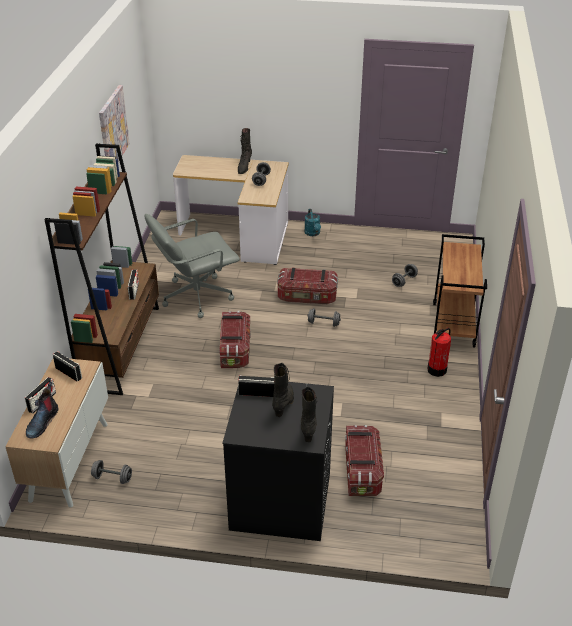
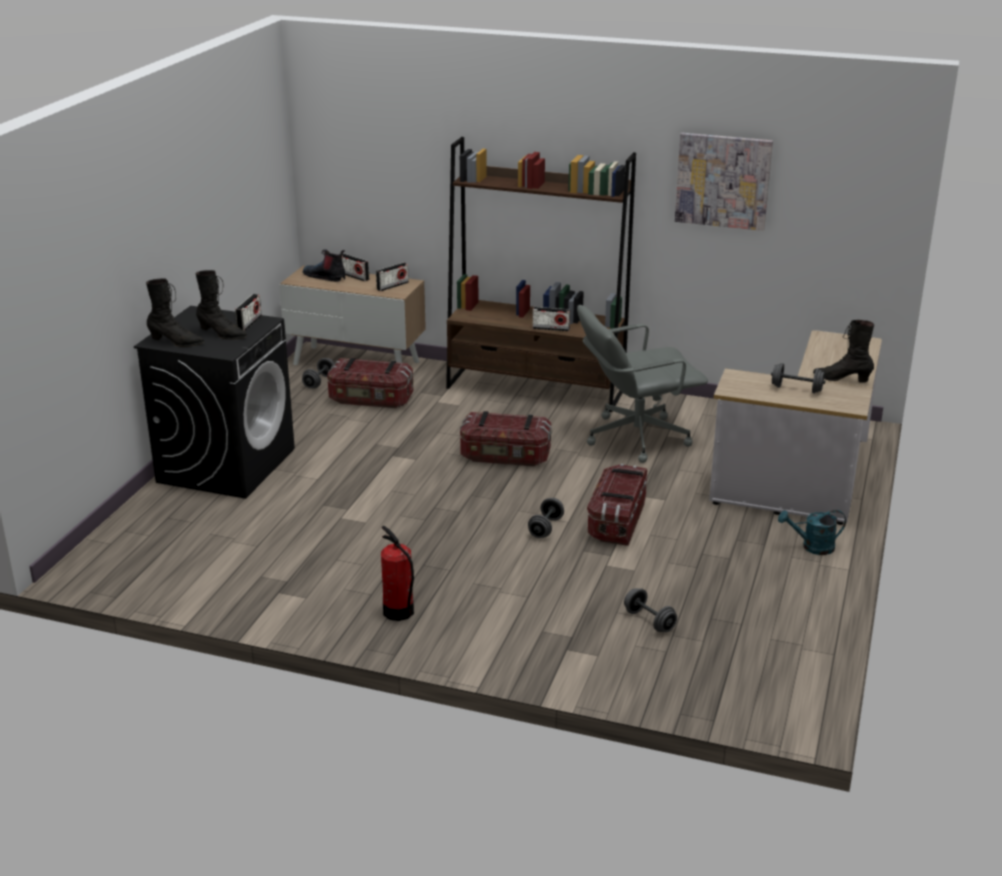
camera: 100 degrees right, 10 degrees down
grey office chair [145,214,240,318] -> grey office chair turned 90 degrees counterclockwise [577,305,708,463]
storage box [345,425,384,496] -> storage box moved to [327,358,413,408]
brown cart [433,234,487,347] -> none

